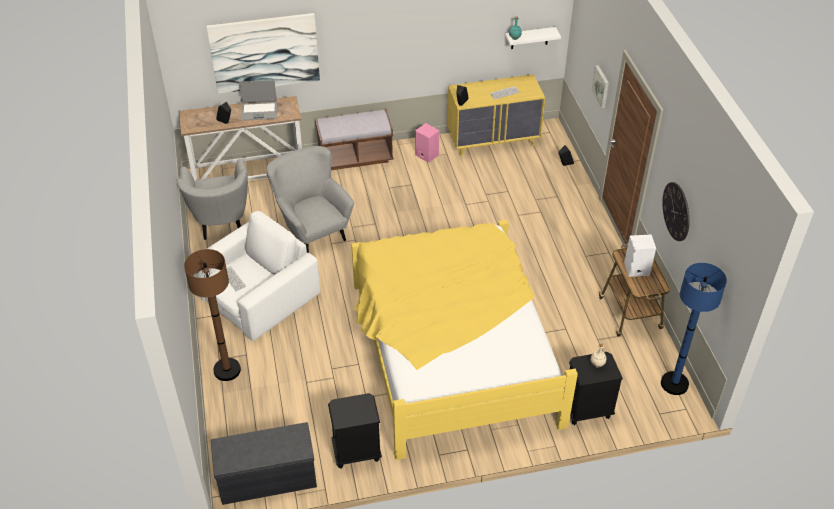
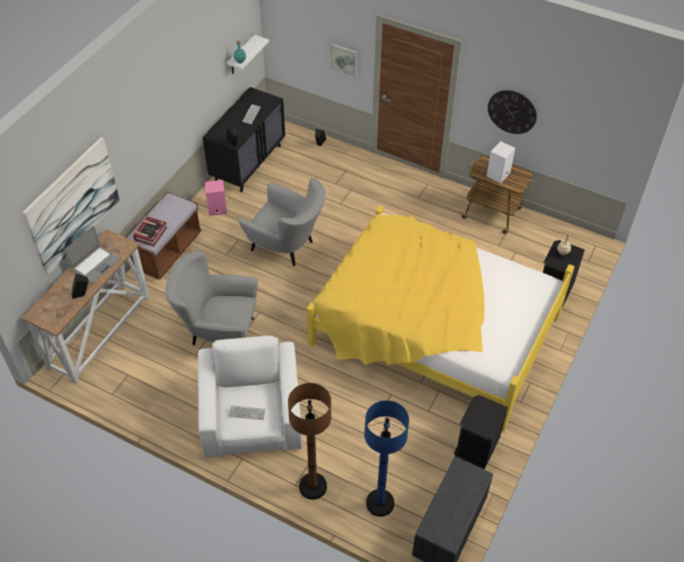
camera: 50 degrees left, 5 degrees up
grey armchair [177,159,248,240] -> grey armchair moved to [238,178,325,266]
yellow dresser [447,74,545,156] -> black dresser [203,87,285,192]
blue floor lamp [661,263,727,395] -> blue floor lamp moved to [364,400,409,517]
none -> book [133,217,167,246]

